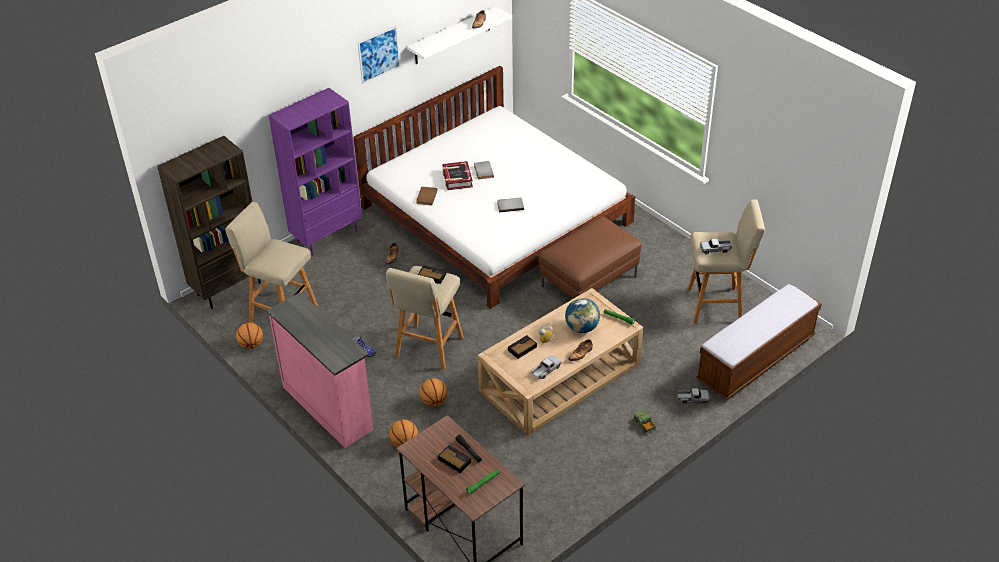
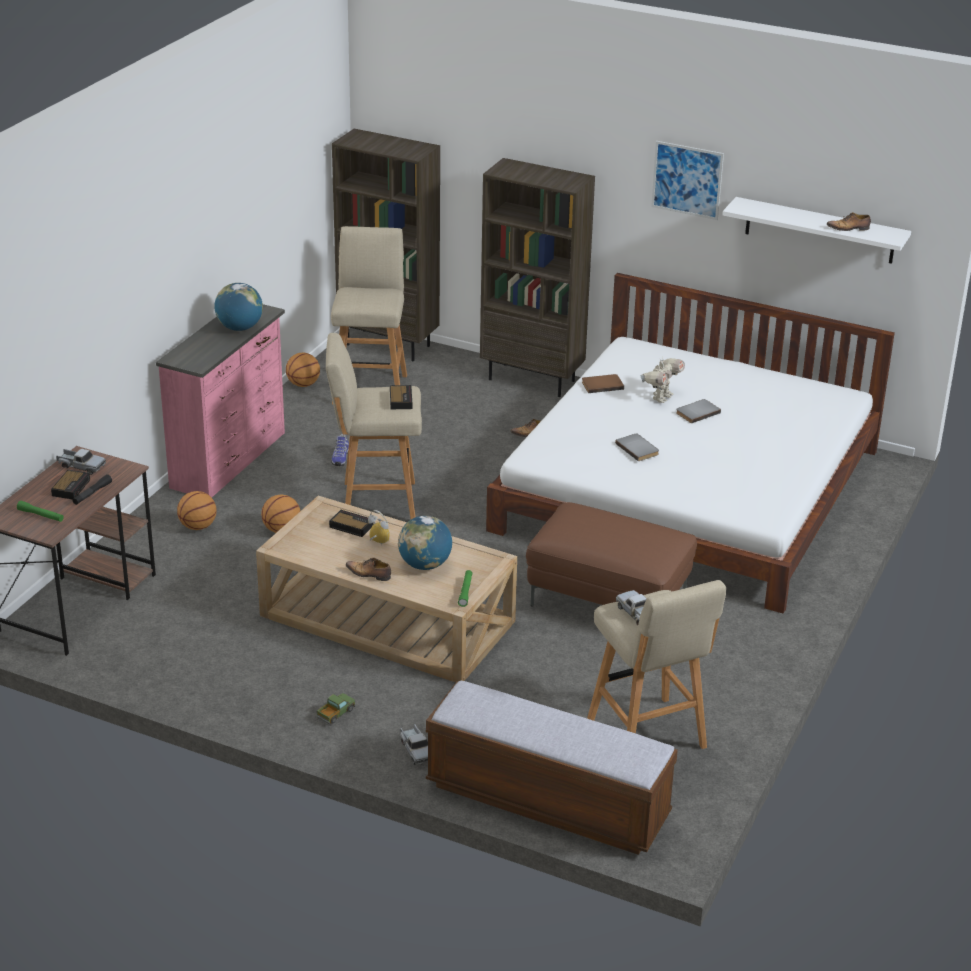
camera: 65 degrees right, 10 degrees down
purple bookcase [269,88,362,256] -> brown bookcase [480,158,595,397]
book [443,161,473,190] -> toy robot [640,358,685,403]
toy truck [532,355,562,379] -> toy truck moved to [56,449,106,475]
none -> globe [214,283,263,331]

